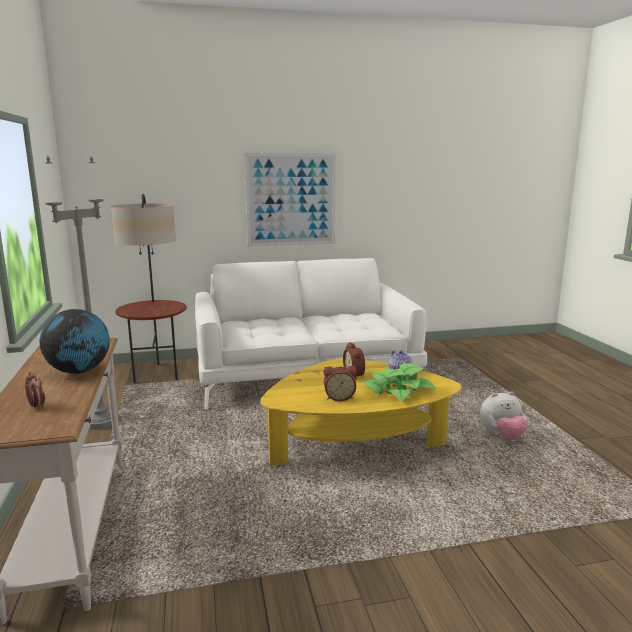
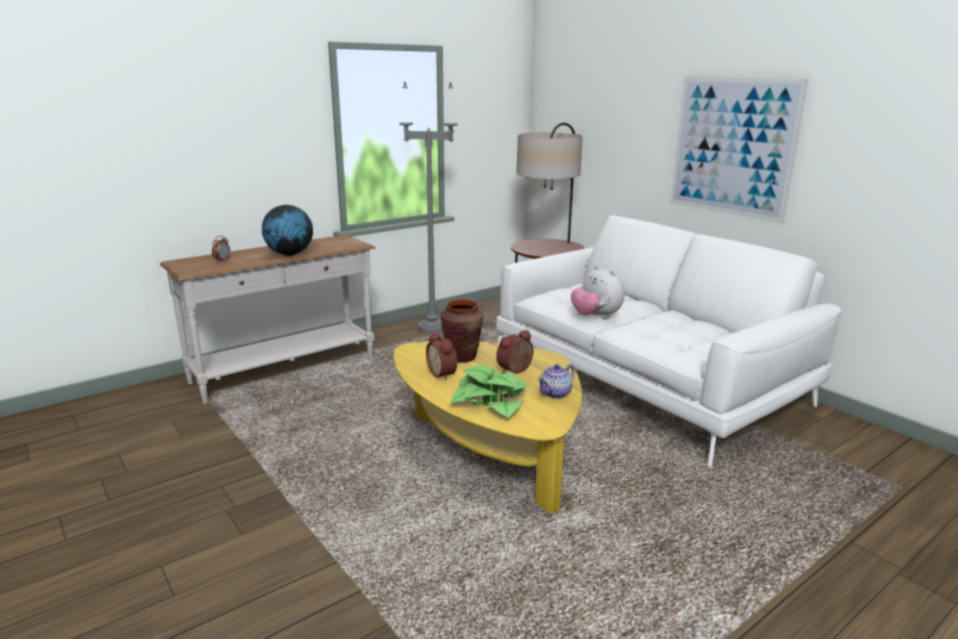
camera: 65 degrees right, 5 degrees up
plush toy [480,391,528,440] -> plush toy moved to [571,266,624,318]
none -> brown vase [441,299,483,363]

